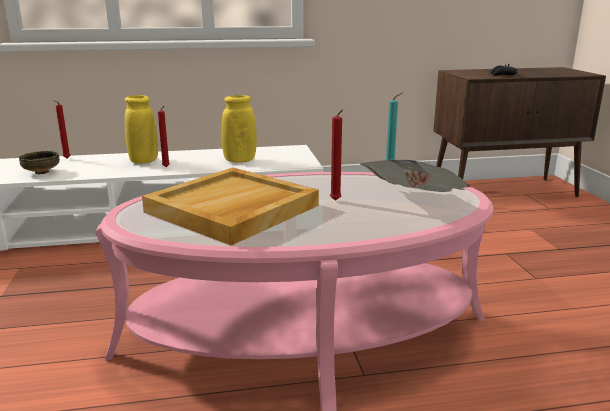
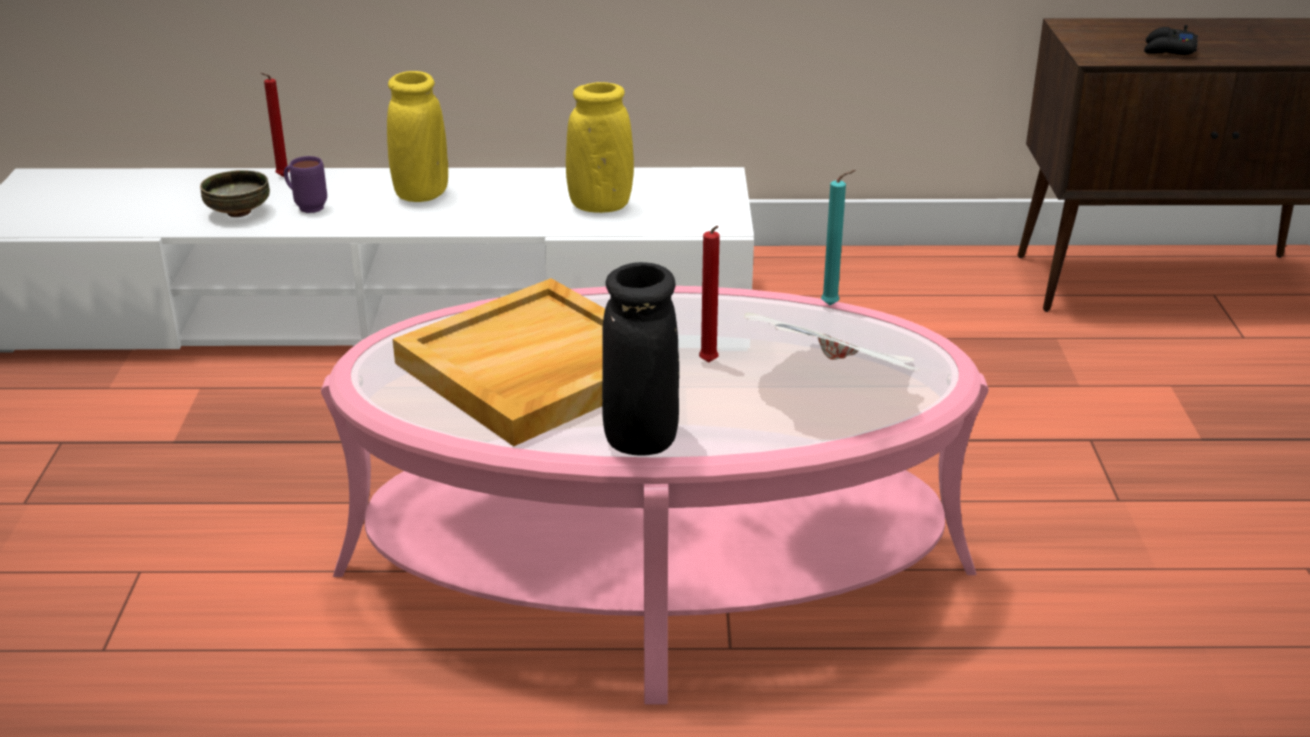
camera: 10 degrees right, 10 degrees up
red candle [158,106,170,167] -> none
none -> purple mug [284,156,327,213]
none -> black vase [602,262,679,456]

